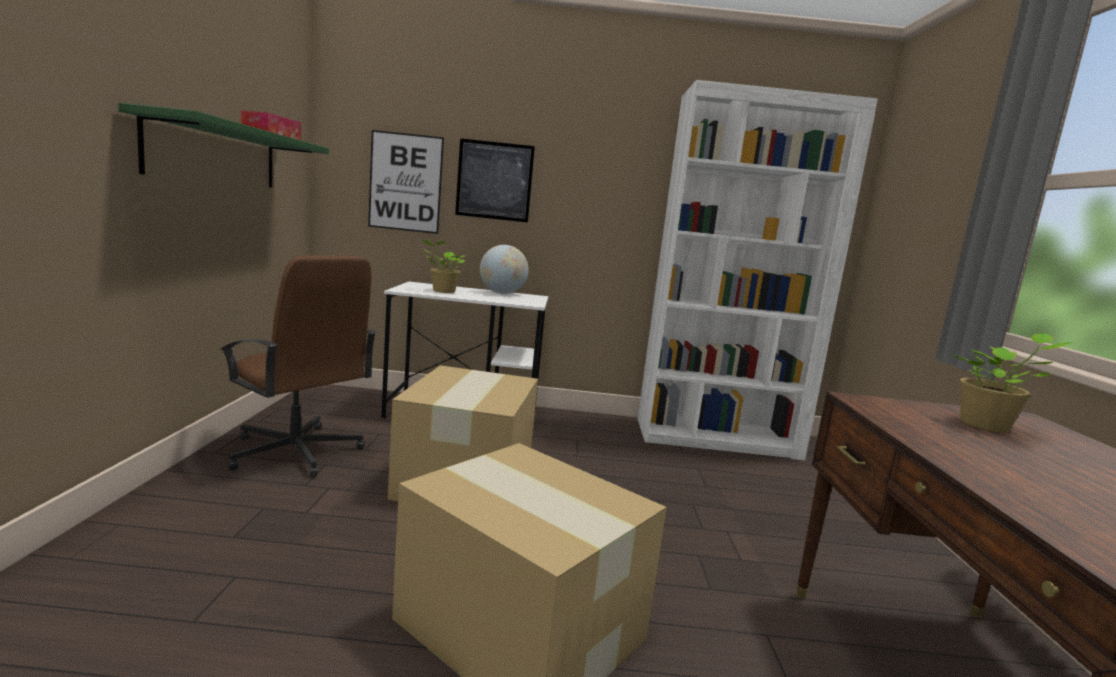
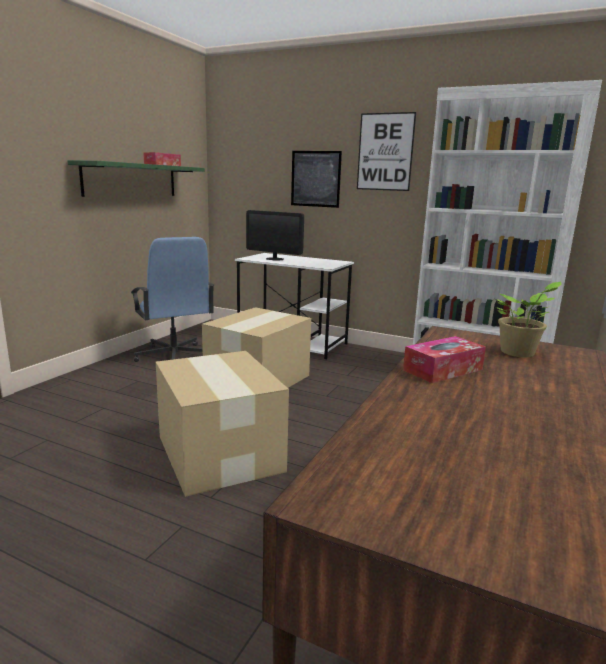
camera: 25 degrees right, 5 degrees up
brown office chair [220,256,376,477] -> blue office chair [131,237,214,362]
picture [368,130,444,234] -> picture moved to [357,112,416,191]
potted plant [423,239,466,293] -> monitor [246,210,304,261]
globe [480,245,529,294] -> none
none -> tissue box [403,336,486,383]

